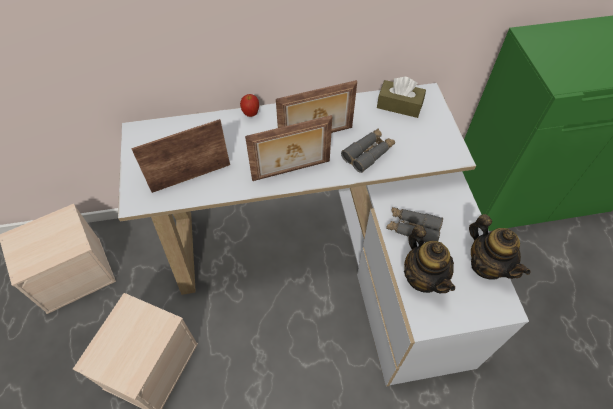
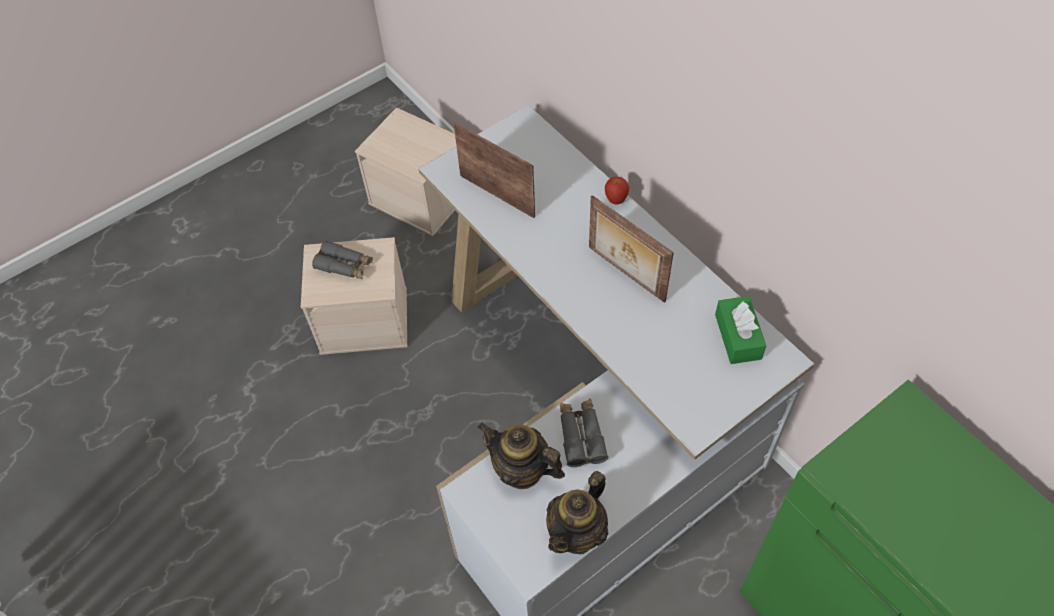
camera: 65 degrees right, 0 degrees up
picture frame [245,115,332,181] -> none
grey binoculars [341,128,395,173] -> grey binoculars moved to [312,240,373,279]
brown tissue box [377,77,426,118] -> green tissue box [715,296,766,364]
teapot [404,225,455,294] -> teapot turned 75 degrees clockwise [477,423,565,489]

